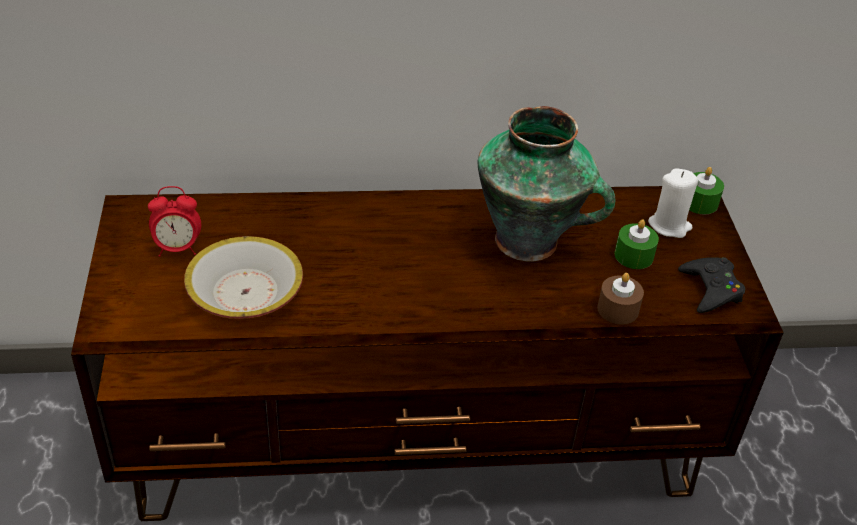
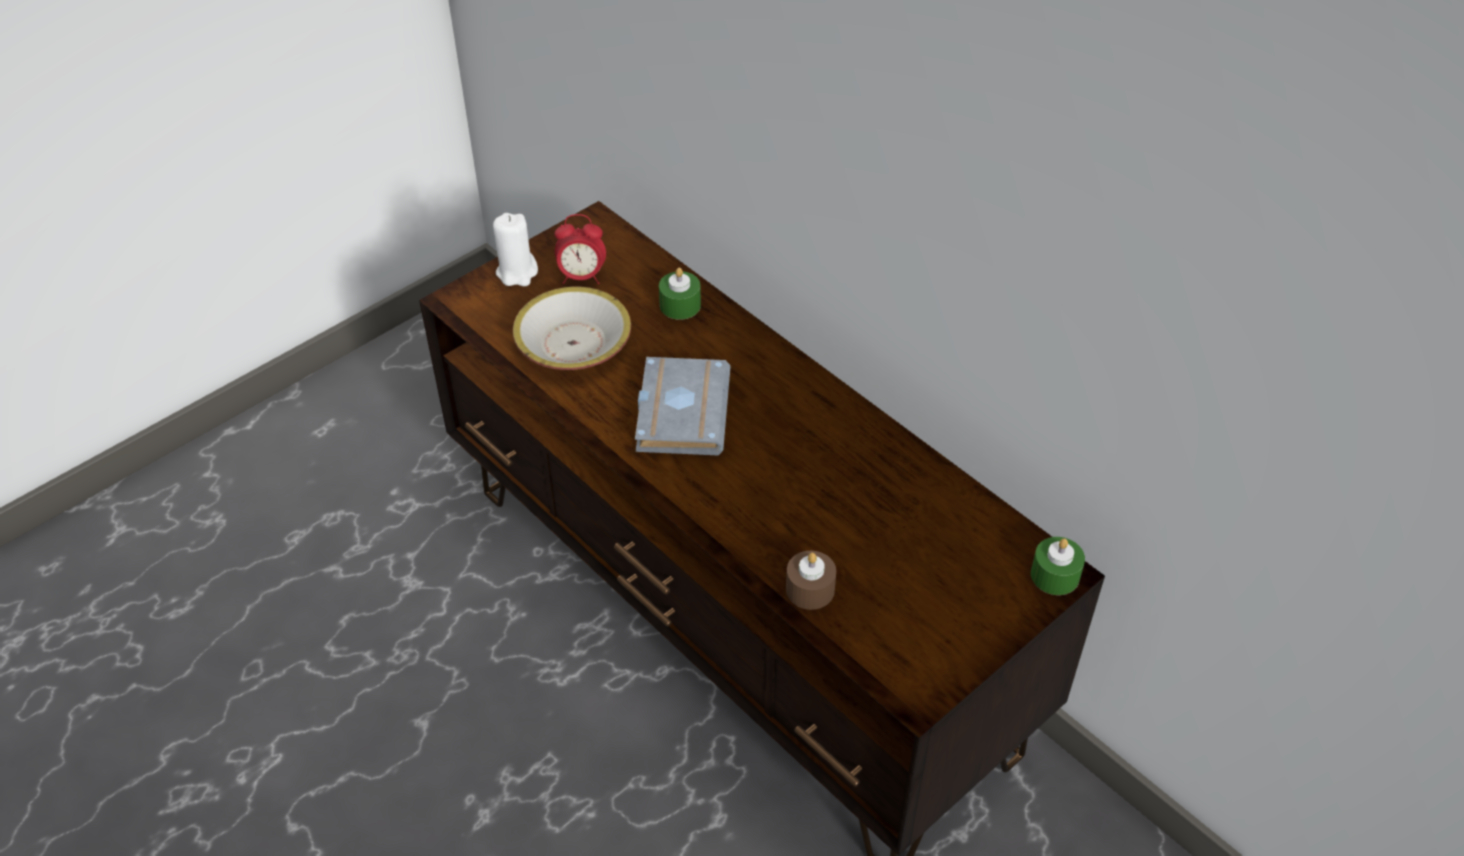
camera: 55 degrees right, 5 degrees up
alarm clock [148,186,201,257] -> alarm clock turned 45 degrees counterclockwise [555,214,606,284]
vase [477,106,615,261] -> none
green candle [615,219,659,269] -> green candle moved to [659,268,701,320]
white candle [648,168,698,238] -> white candle moved to [493,213,538,286]
black game controller [678,257,745,313] -> none
none -> grey book [635,357,730,456]

